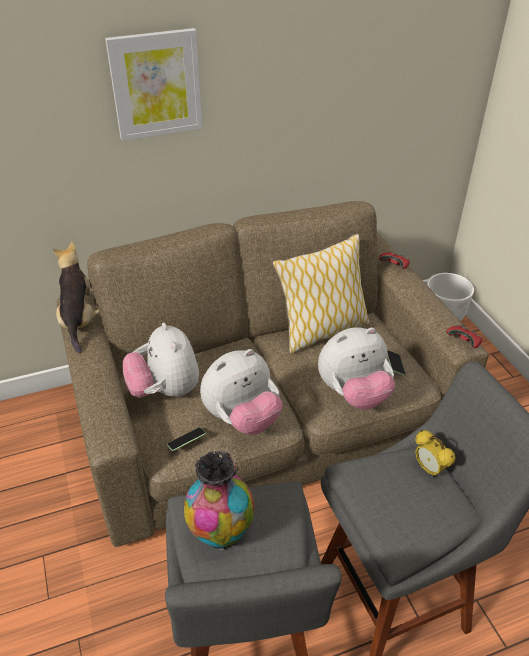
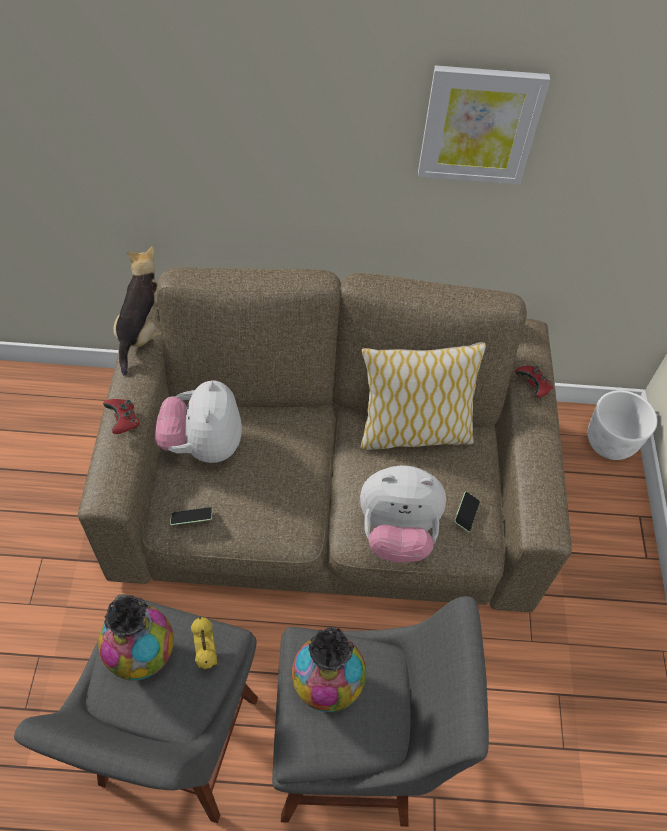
camera: 20 degrees right, 15 degrees up
picture [105,28,203,141] -> picture moved to [418,65,550,184]
plush toy [200,349,282,435] -> none
alarm clock [415,430,455,478] -> alarm clock moved to [191,617,217,669]
red game controller [447,324,482,348] -> red game controller moved to [103,399,140,434]
none -> vase [292,627,366,712]

